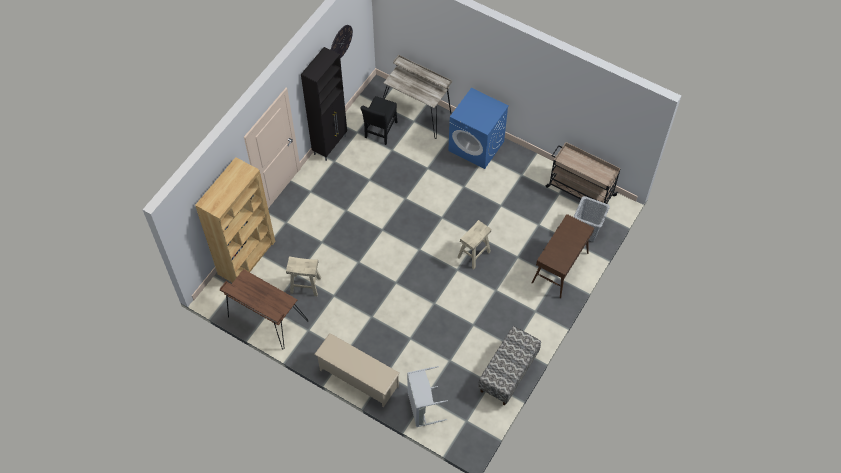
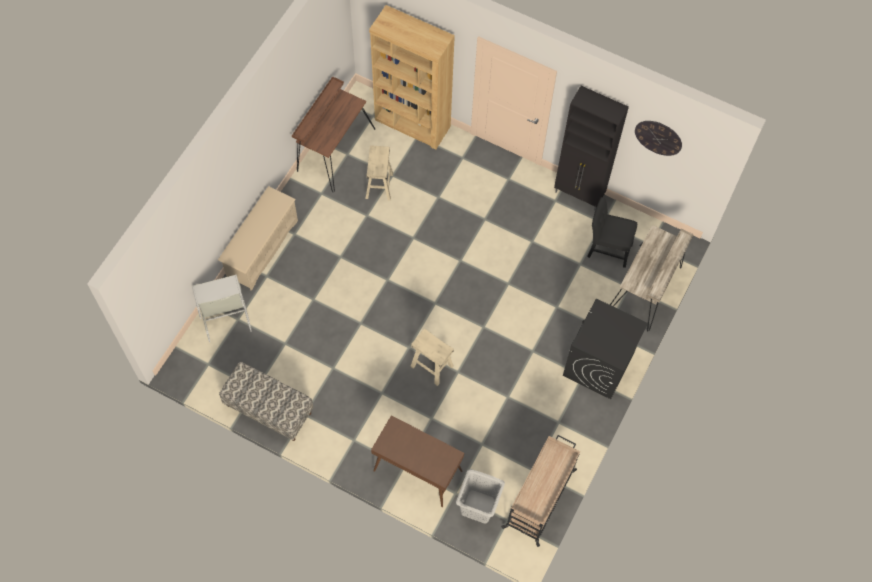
camera: 85 degrees right, 5 degrees up
blue washing machine [448,88,509,169] -> black washing machine [563,299,648,399]

